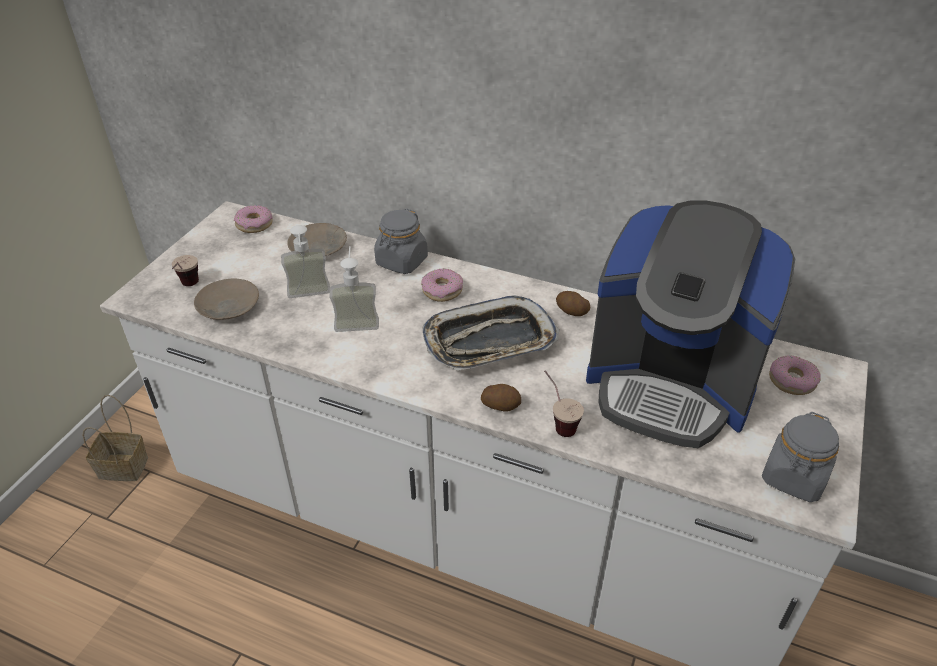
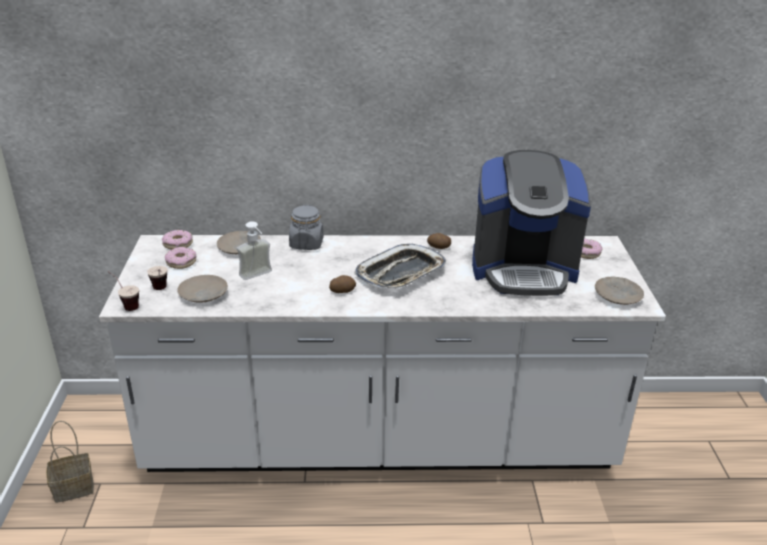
camera: 25 degrees left, 10 degrees down
soap dispenser [329,246,379,332] -> none
donut [421,268,463,302] -> donut moved to [165,247,196,269]
potato [481,384,521,412] -> potato moved to [329,275,356,293]
cup [544,370,584,437] -> cup moved to [107,271,139,311]
grey jar [762,412,839,502] -> beige plate [595,276,644,305]

